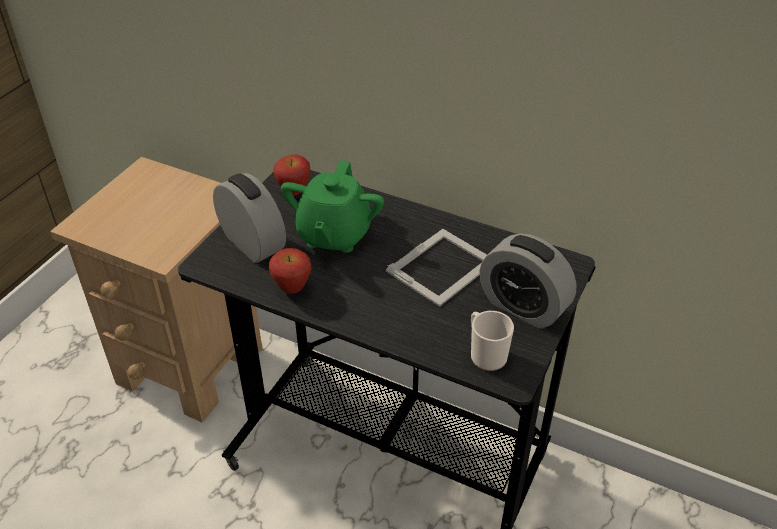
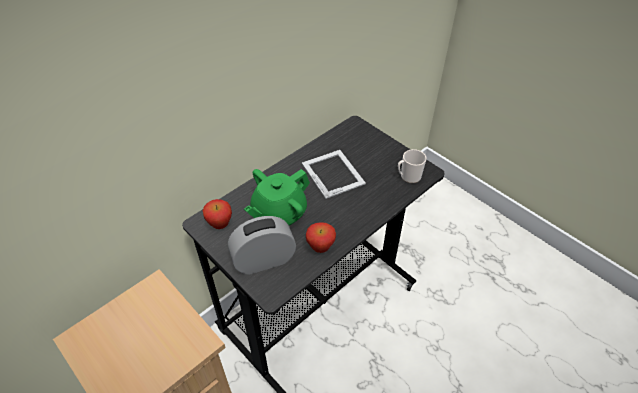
camera: 70 degrees left, 5 degrees up
green teapot [281,160,384,253] -> green teapot turned 105 degrees clockwise [244,169,310,225]
alarm clock [480,234,577,329] -> none

